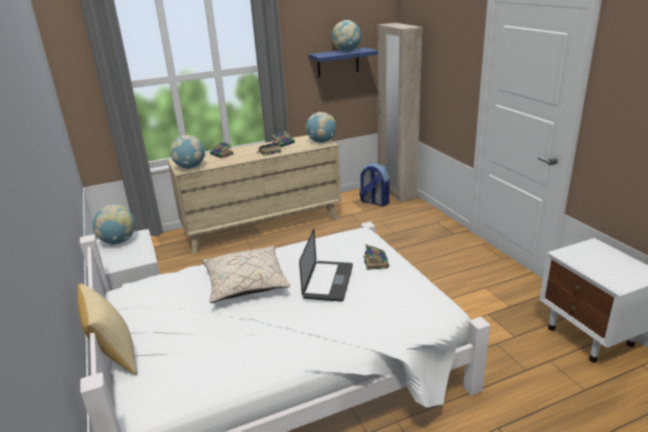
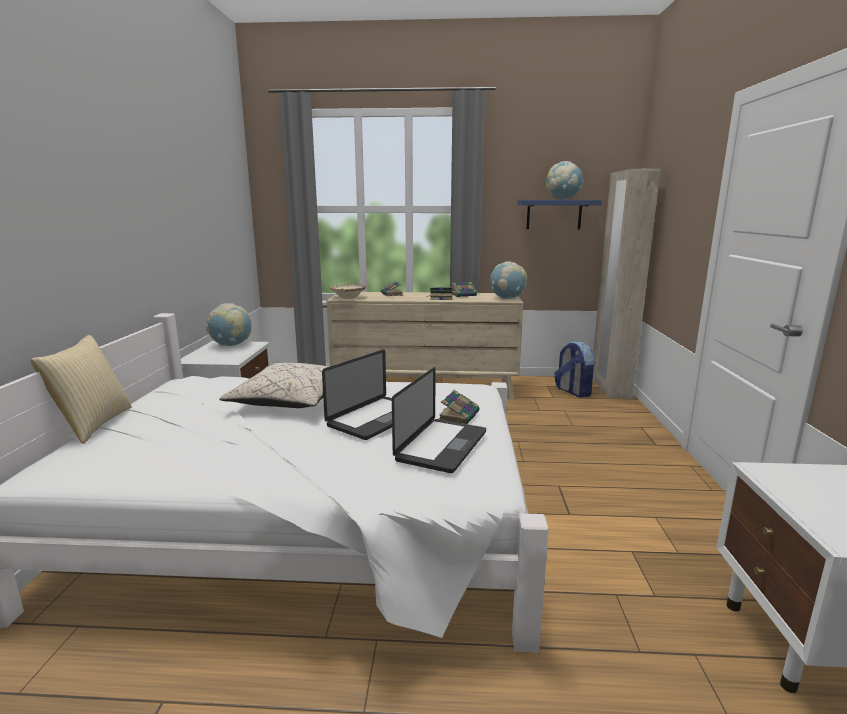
camera: 25 degrees right, 10 degrees down
globe [170,135,205,169] -> beige bowl [329,284,367,299]
none -> laptop [392,367,486,473]

